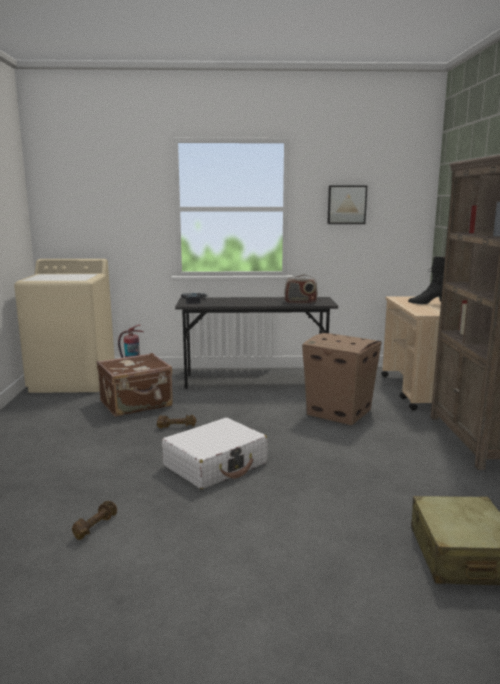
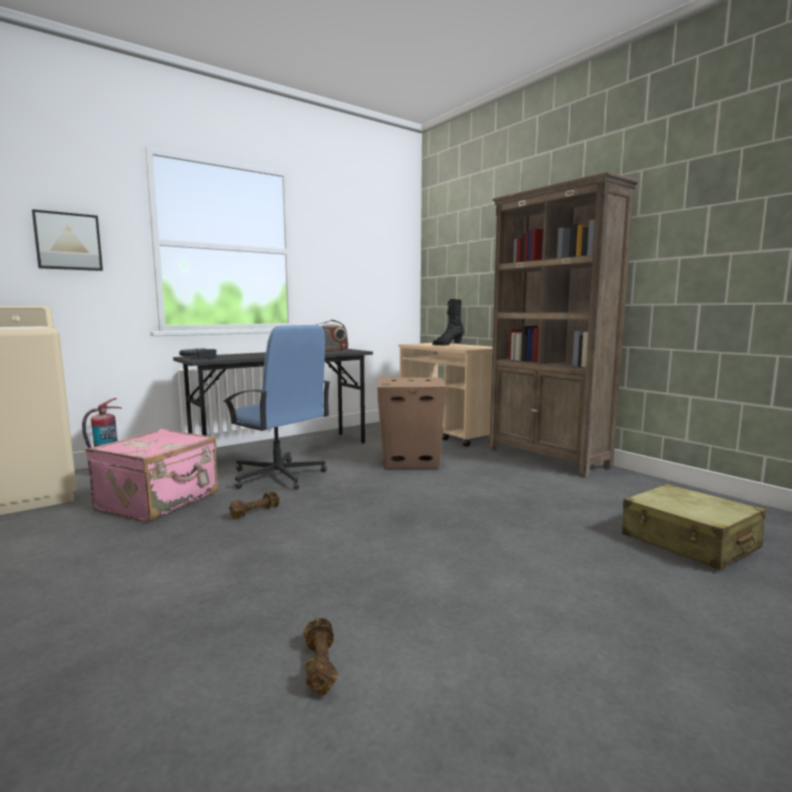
camera: 35 degrees left, 5 degrees down
brown suitcase [97,353,173,417] -> pink suitcase [85,429,218,522]
white suitcase [162,418,268,489] -> none
picture [327,185,367,224] -> picture moved to [32,209,103,271]
none -> blue office chair [223,325,330,489]

